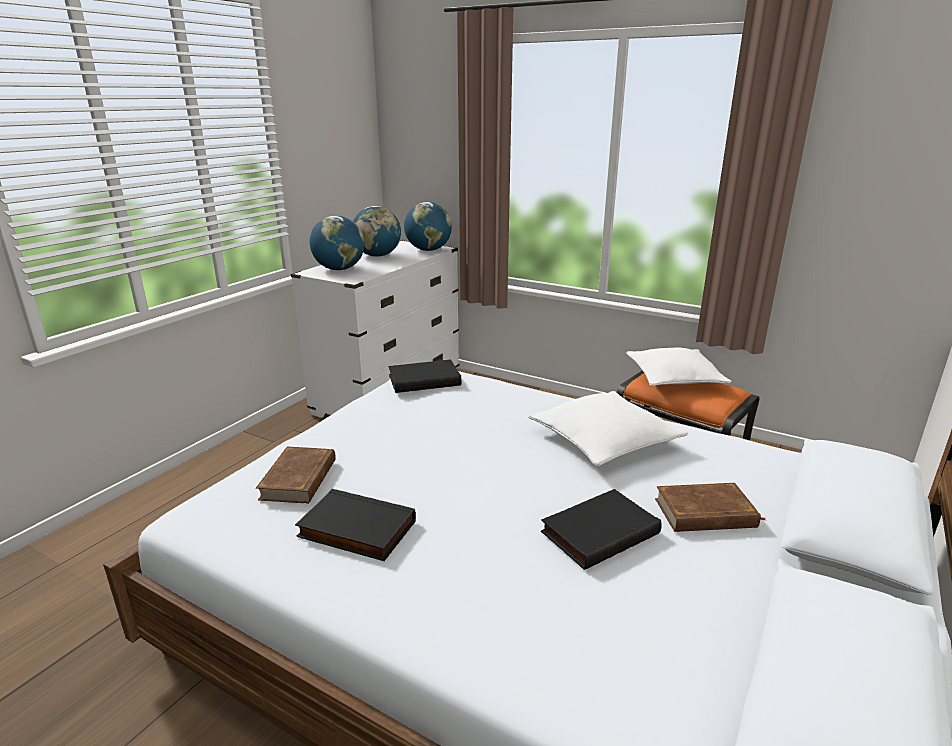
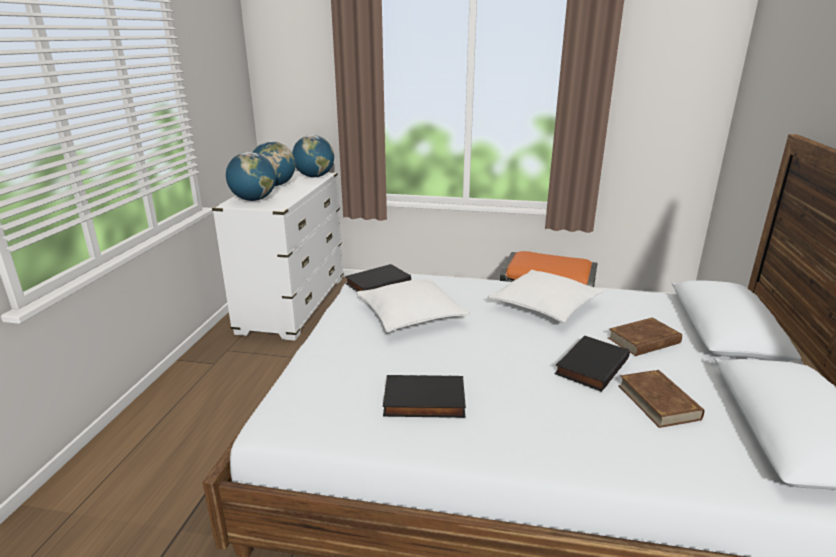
camera: 20 degrees left, 0 degrees up
brown book [256,447,336,504] -> brown book moved to [618,370,705,428]
white pillow [626,348,732,386] -> white pillow moved to [356,278,470,332]

